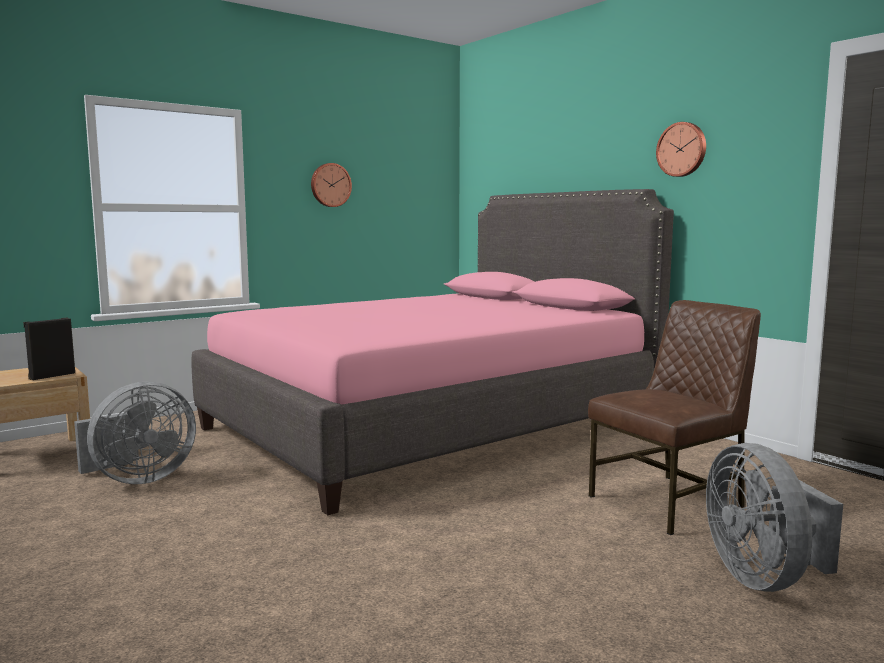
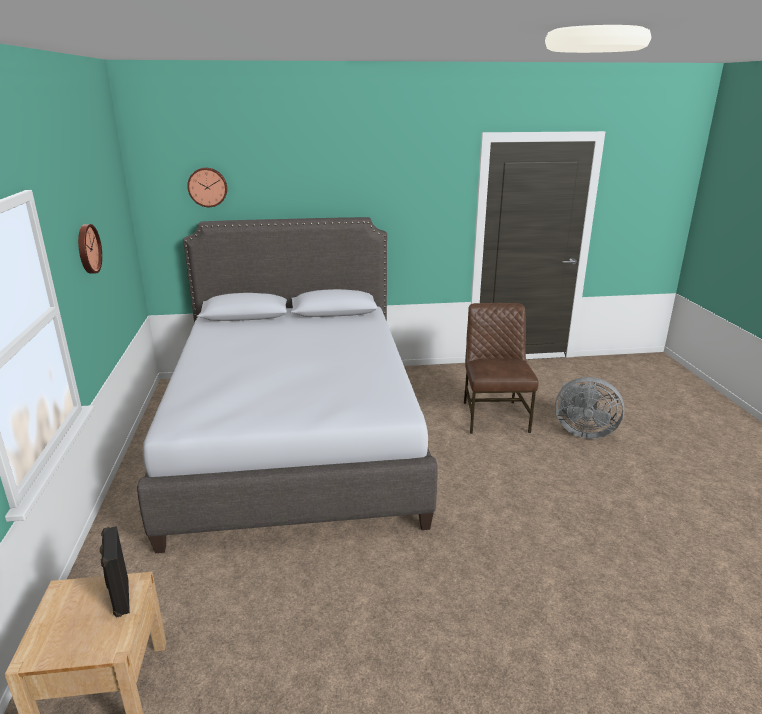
camera: 60 degrees left, 15 degrees up
grey fan [74,382,196,484] -> none
pink bed [191,189,674,515] -> grey bed [137,217,438,553]
wall clock [656,122,706,177] -> wall clock moved to [187,168,227,207]

